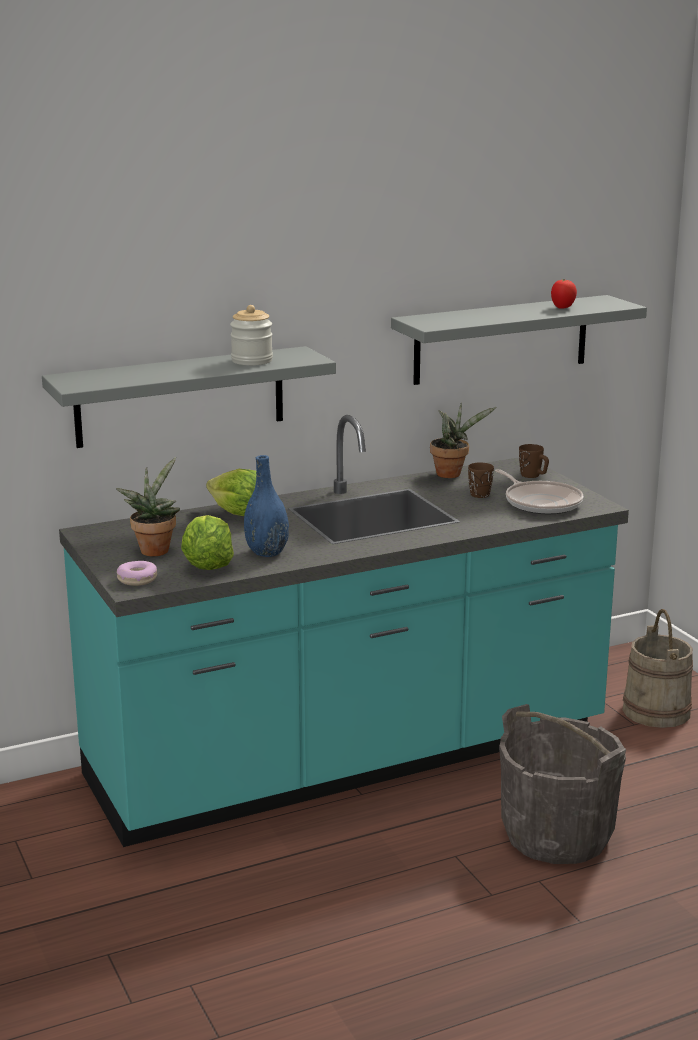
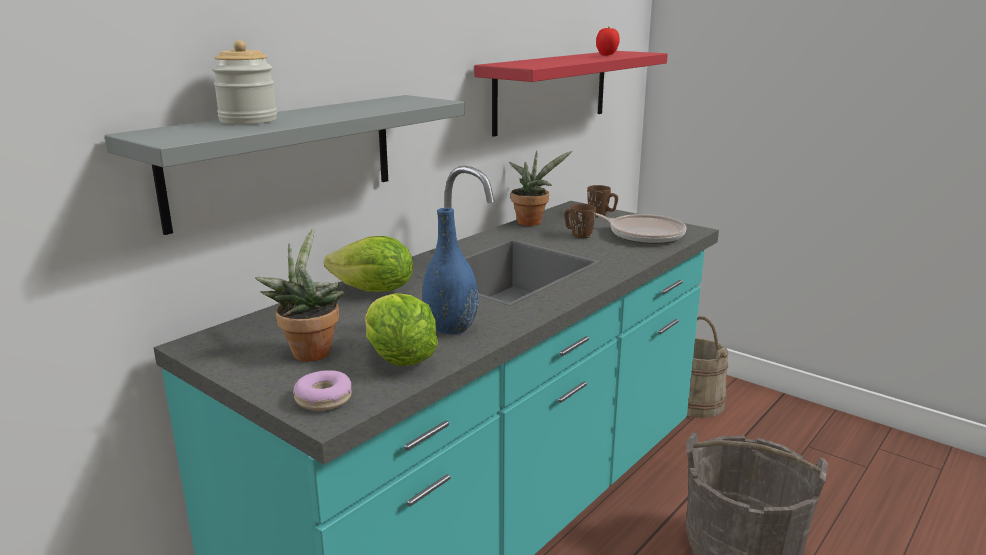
camera: 25 degrees left, 0 degrees up
jar [230,305,273,365] -> jar moved to [212,40,277,124]
grey shelf [391,295,647,385] -> red shelf [474,51,668,137]

